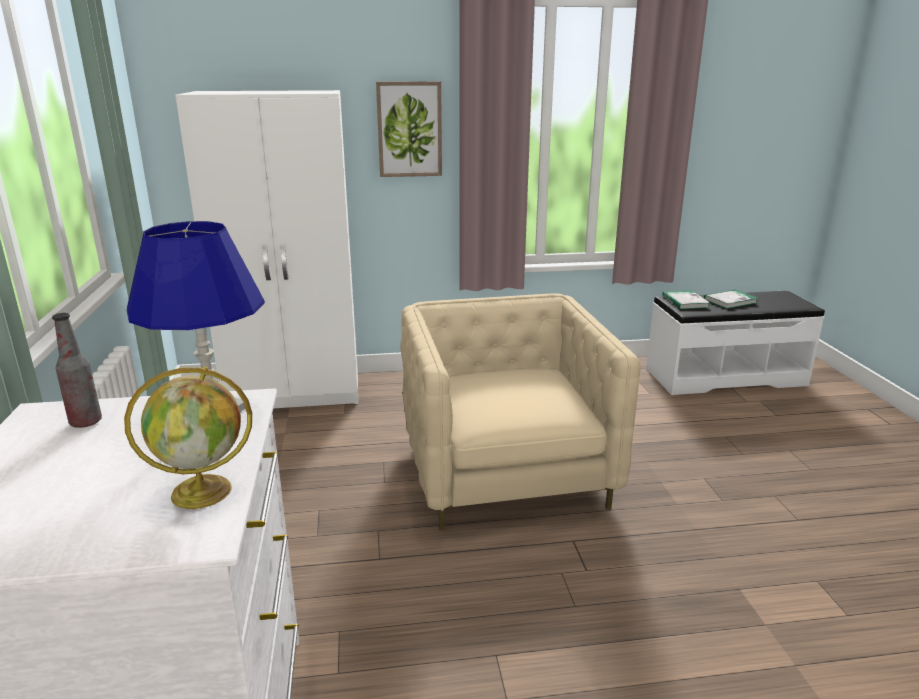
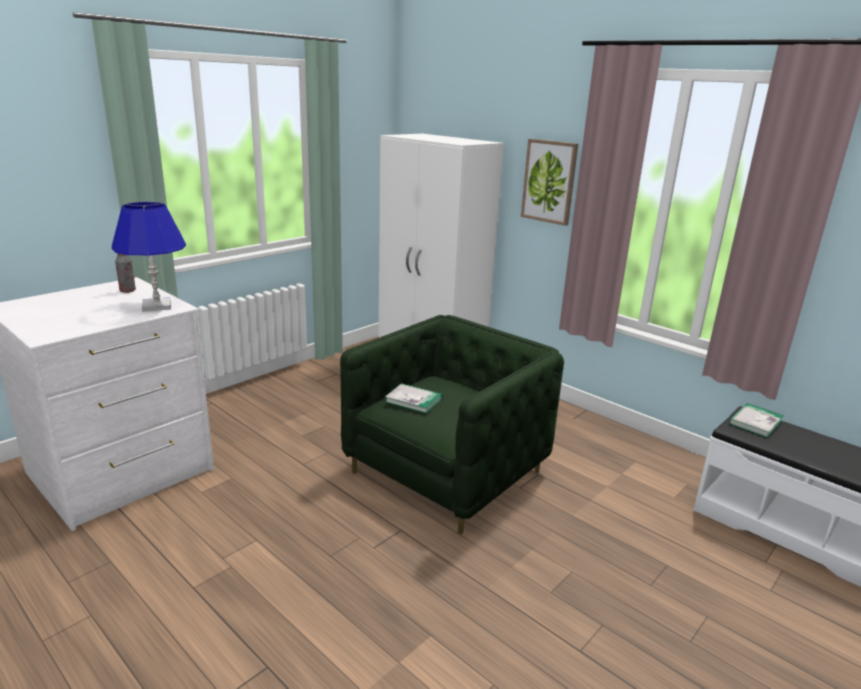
camera: 50 degrees right, 0 degrees up
globe [124,367,252,509] -> none
beige armchair [400,293,641,530] -> green armchair [340,315,564,535]
book [704,290,758,309] -> book moved to [385,383,442,413]

